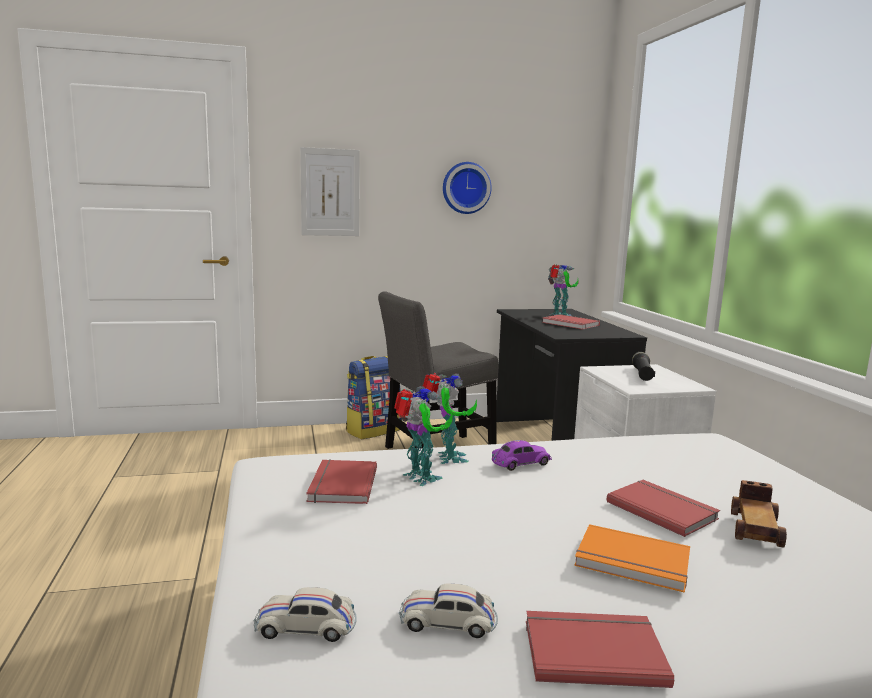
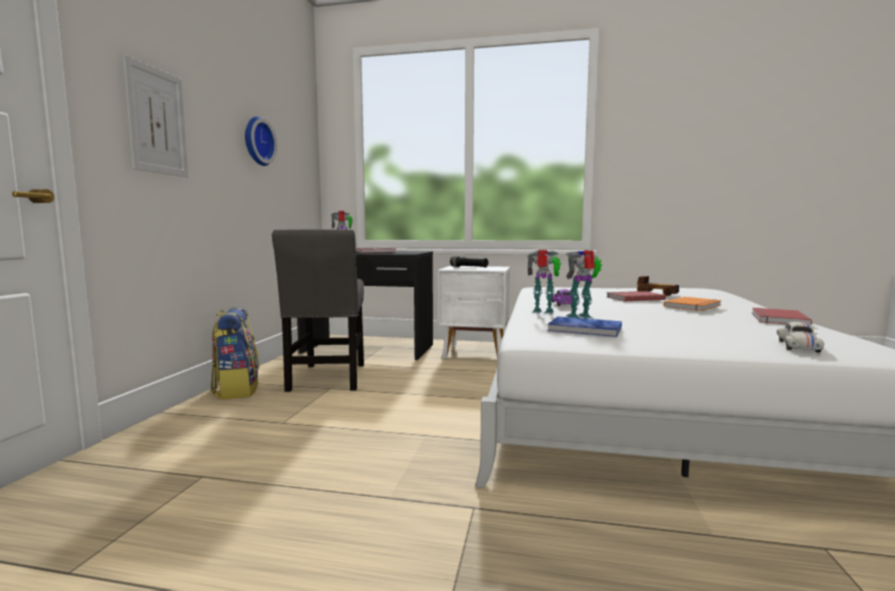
camera: 65 degrees left, 5 degrees down
red book [306,459,377,504] -> blue book [547,317,622,337]
white toy car [399,584,498,638] -> none

